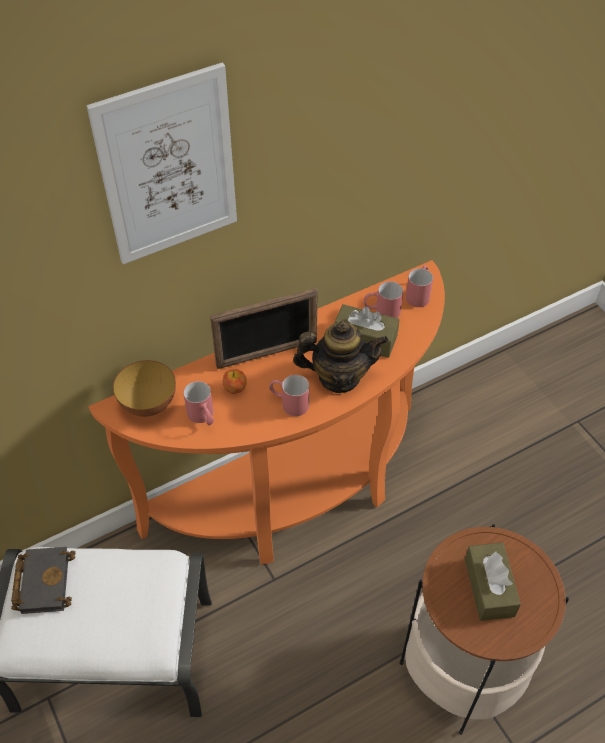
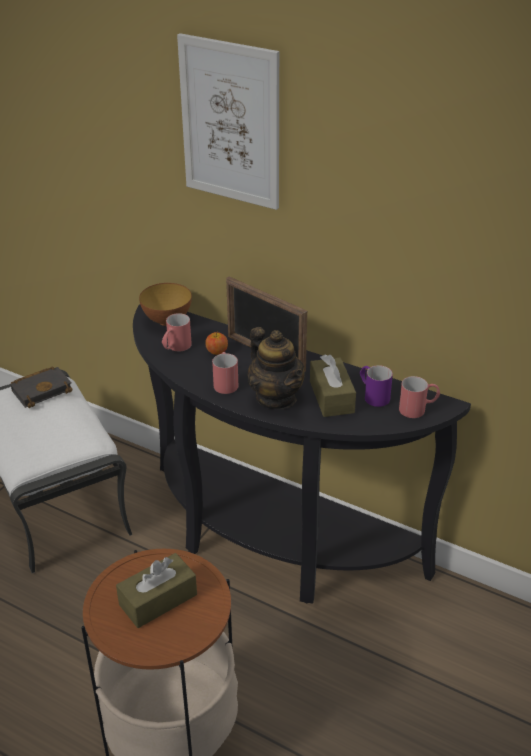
camera: 60 degrees right, 15 degrees down
orange console table [88,260,445,565] -> black console table [133,304,471,604]
red mug [364,281,403,318] -> purple mug [360,365,393,407]

